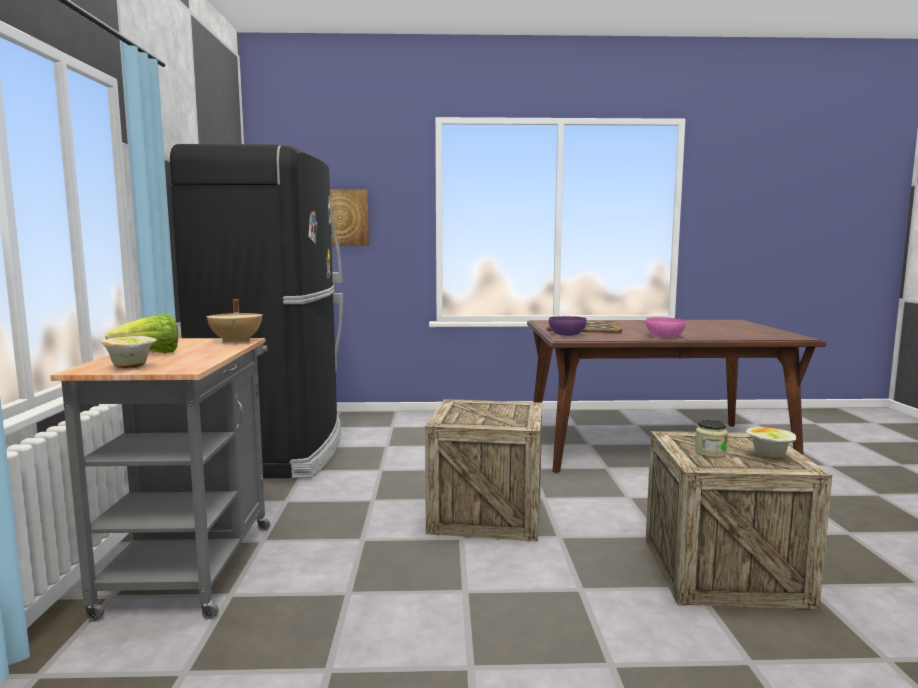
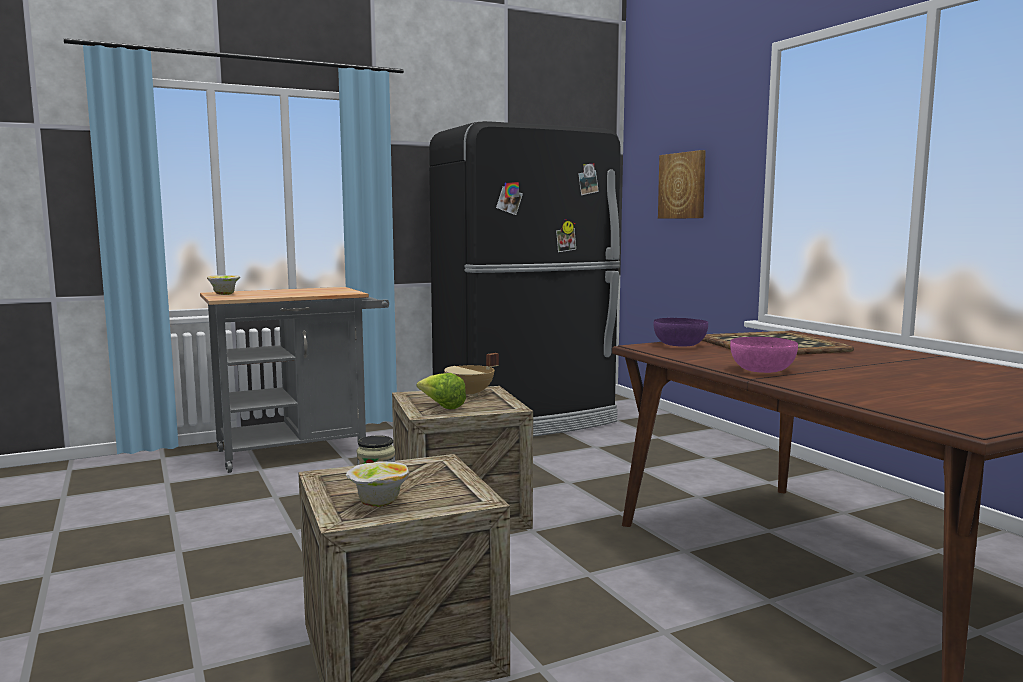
camera: 65 degrees right, 0 degrees up
lettuce [105,314,178,353] -> lettuce moved to [417,373,466,409]
beige cooking pot [206,299,263,344] -> beige cooking pot moved to [443,353,499,397]

